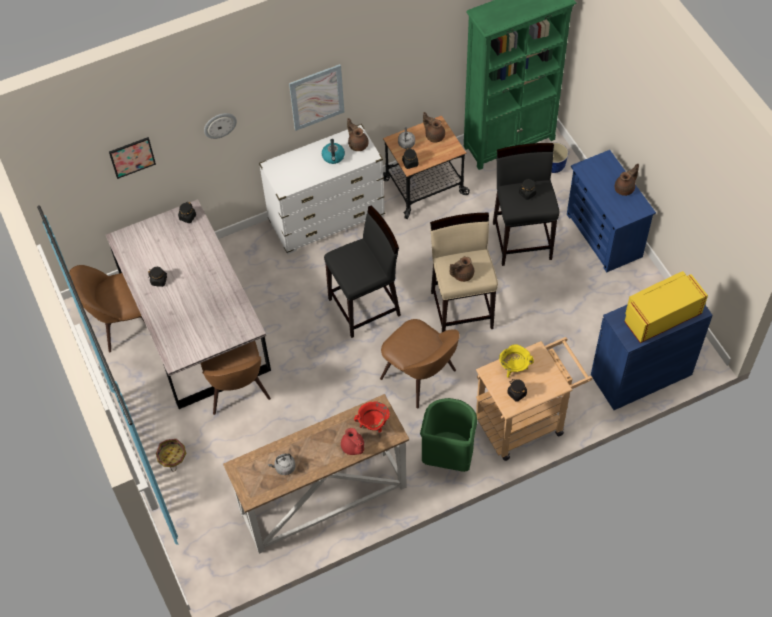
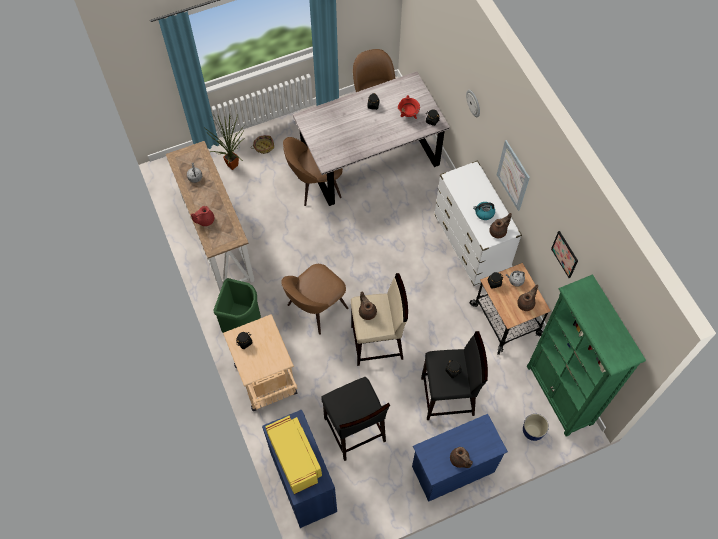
camera: 90 degrees right, 5 degrees up
picture [109,137,156,179] -> picture moved to [551,231,578,278]
black stool [324,205,401,338] -> black stool moved to [321,377,390,461]
red cooking pot [354,401,390,433] -> red cooking pot moved to [398,95,420,119]
yellow cooking pot [499,344,534,378] -> none
none -> potted plant [205,114,244,170]

